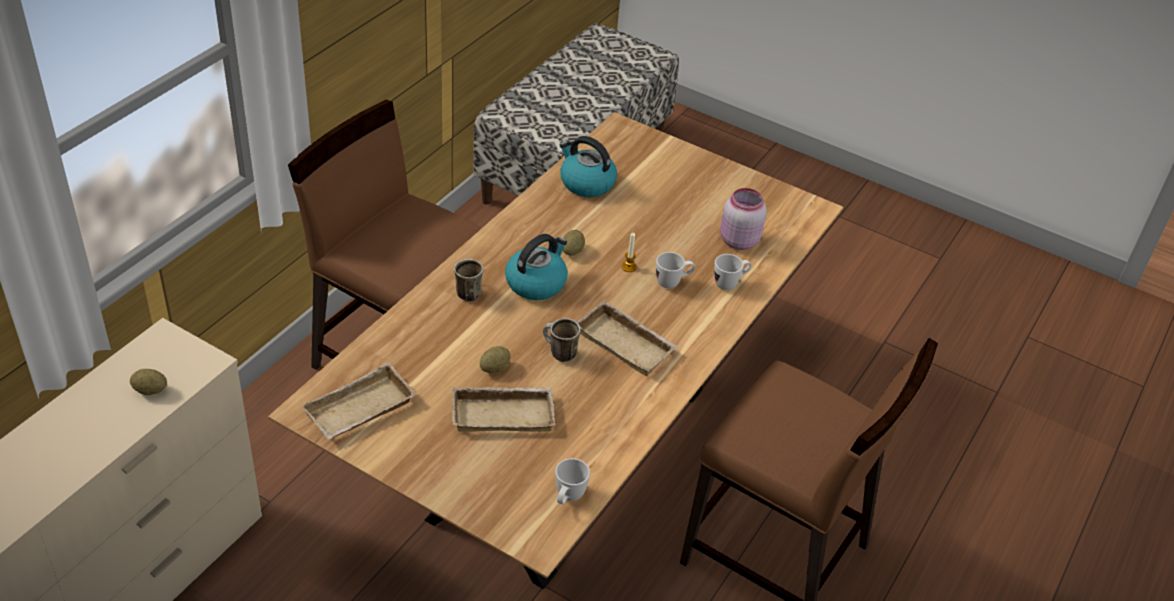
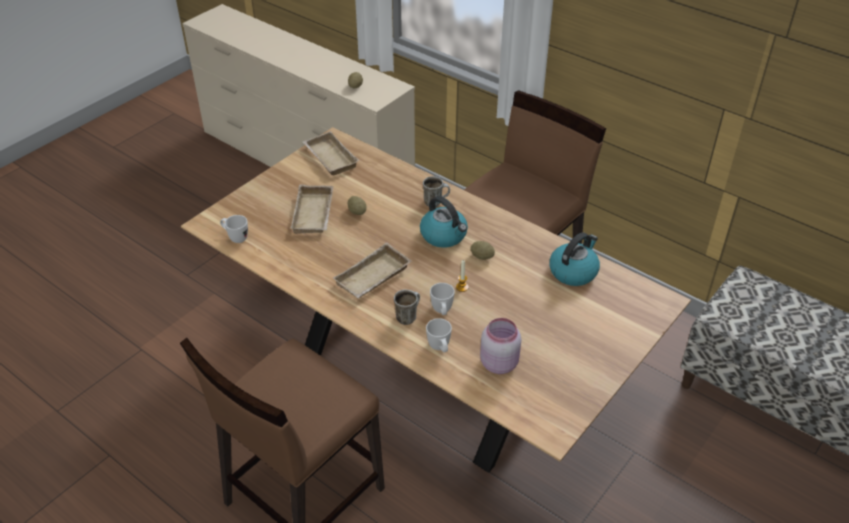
camera: 100 degrees right, 0 degrees up
mug [543,318,580,362] -> mug moved to [394,290,420,325]

